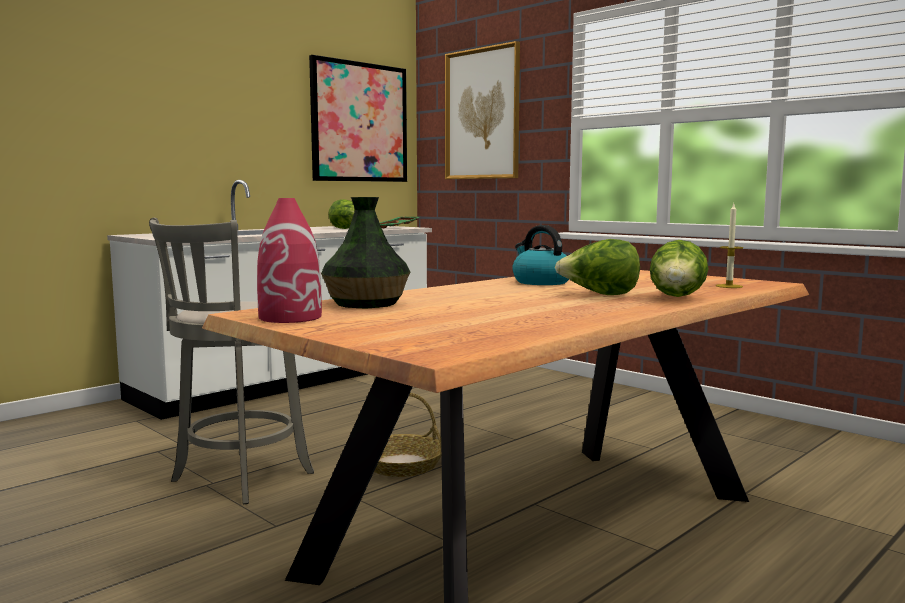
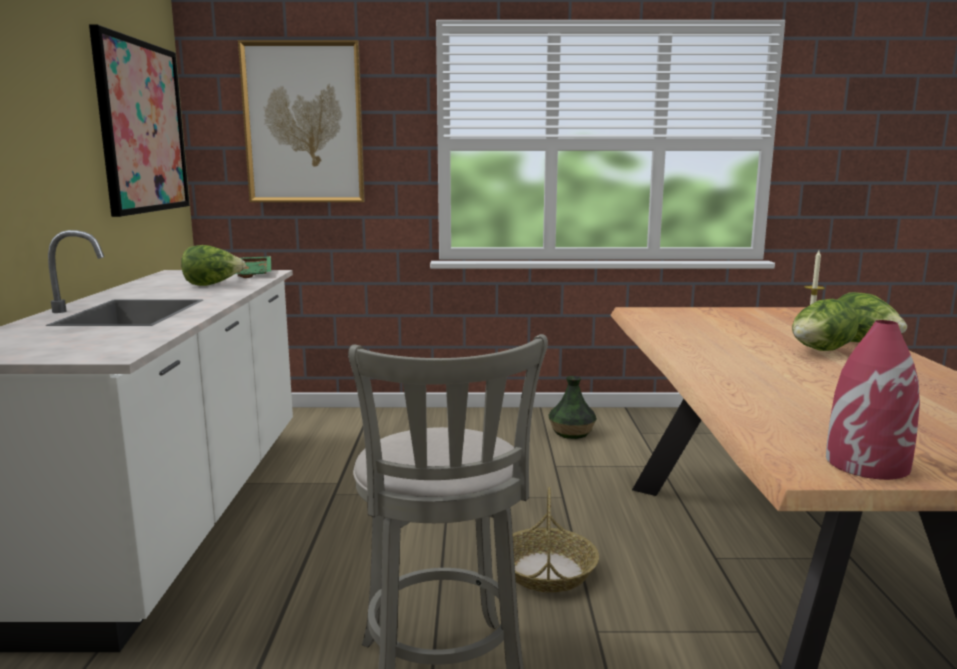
camera: 45 degrees left, 5 degrees up
vase [321,197,410,308] -> vase moved to [549,376,597,439]
kettle [512,225,569,285] -> none

